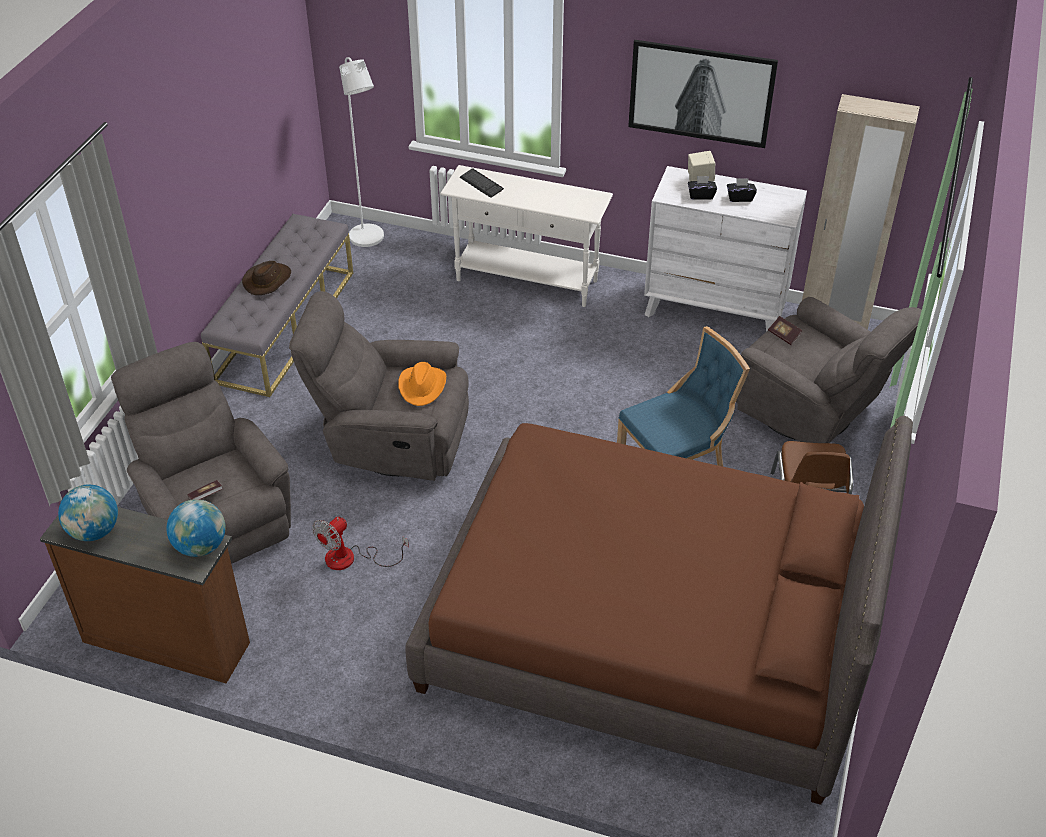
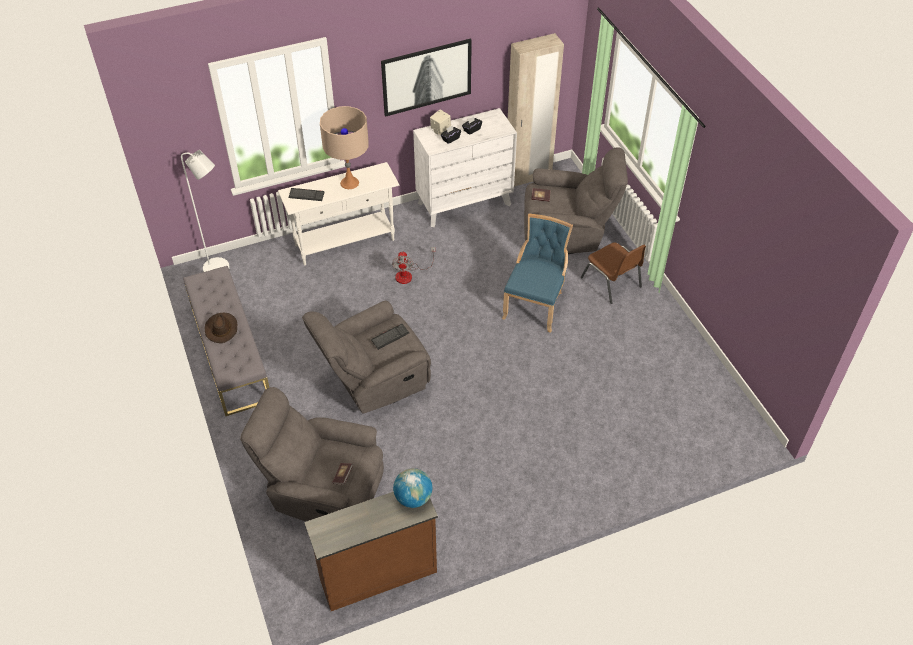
camera: 40 degrees left, 5 degrees up
globe [58,485,118,541] -> none
fan [312,516,409,570] -> fan moved to [392,247,435,284]
orange hat [398,362,446,406] -> keyboard [371,324,409,350]
brown bed [405,416,913,805] -> none
none -> beige table lamp [320,106,369,189]

